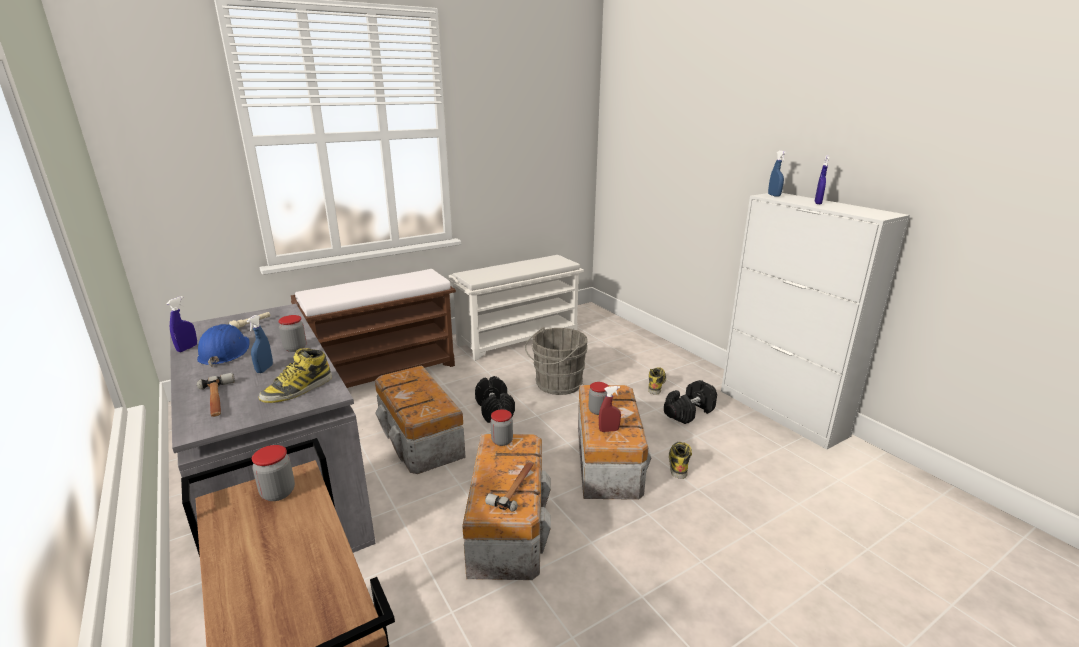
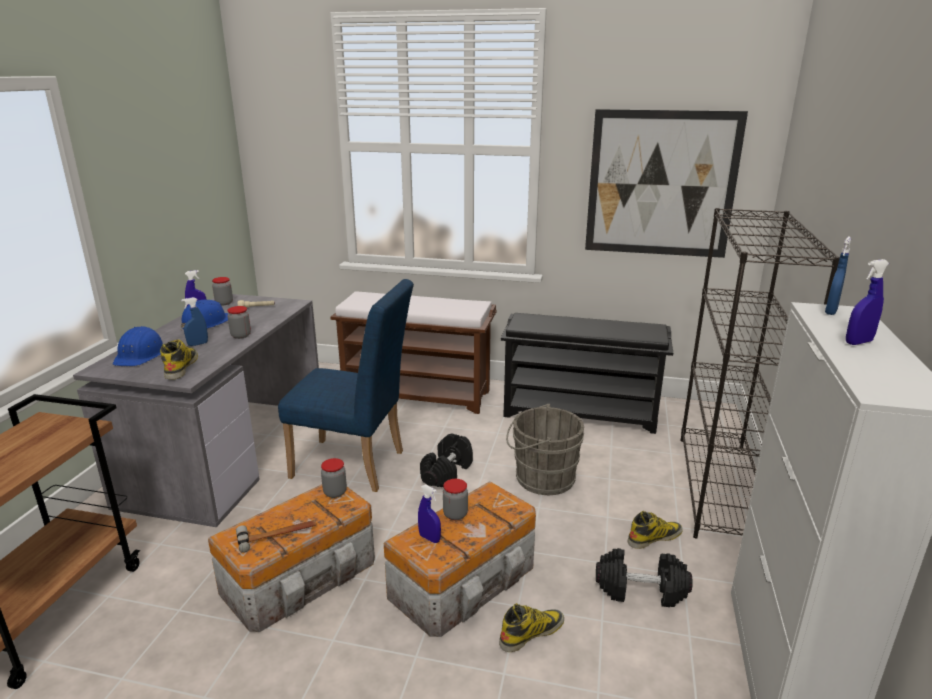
camera: 45 degrees right, 0 degrees up
hammer [197,373,235,417] -> blue hard hat [113,326,163,366]
jar [252,445,295,501] -> jar moved to [212,277,233,305]
boot [259,348,332,403] -> boot turned 90 degrees clockwise [160,340,198,379]
storage box [375,365,466,474] -> blue chair [278,279,414,492]
white shoe rack [448,255,584,361] -> black shoe rack [501,313,673,434]
red spray bottle [599,386,621,432] -> blue spray bottle [418,485,441,543]
none -> picture [585,109,748,258]
none -> black bookcase [680,208,840,539]

